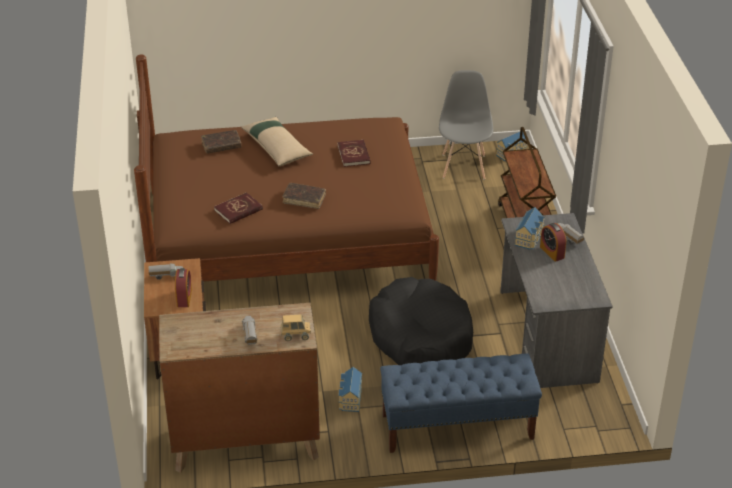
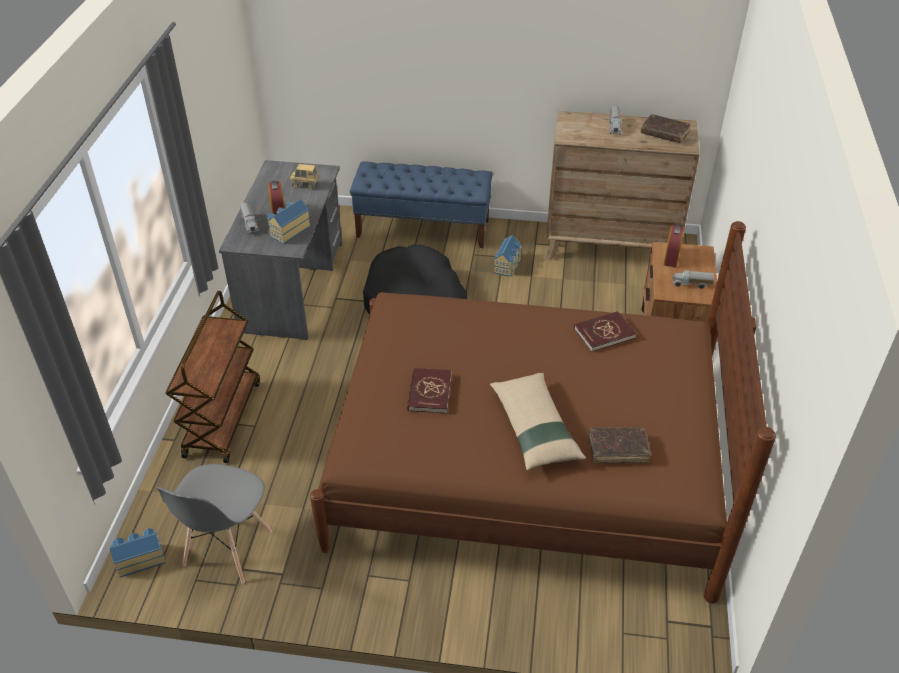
camera: 165 degrees left, 5 degrees up
toy truck [281,314,311,341] -> toy truck moved to [290,164,319,189]
brown book [282,183,326,209] -> brown book moved to [641,114,691,143]

